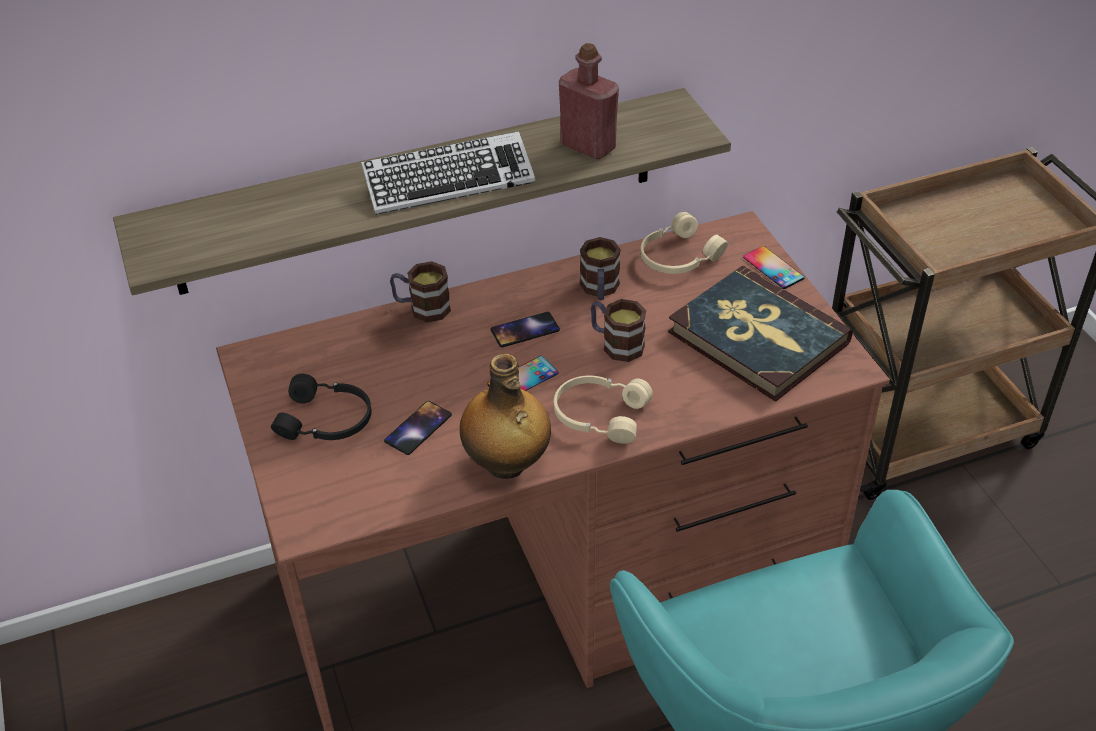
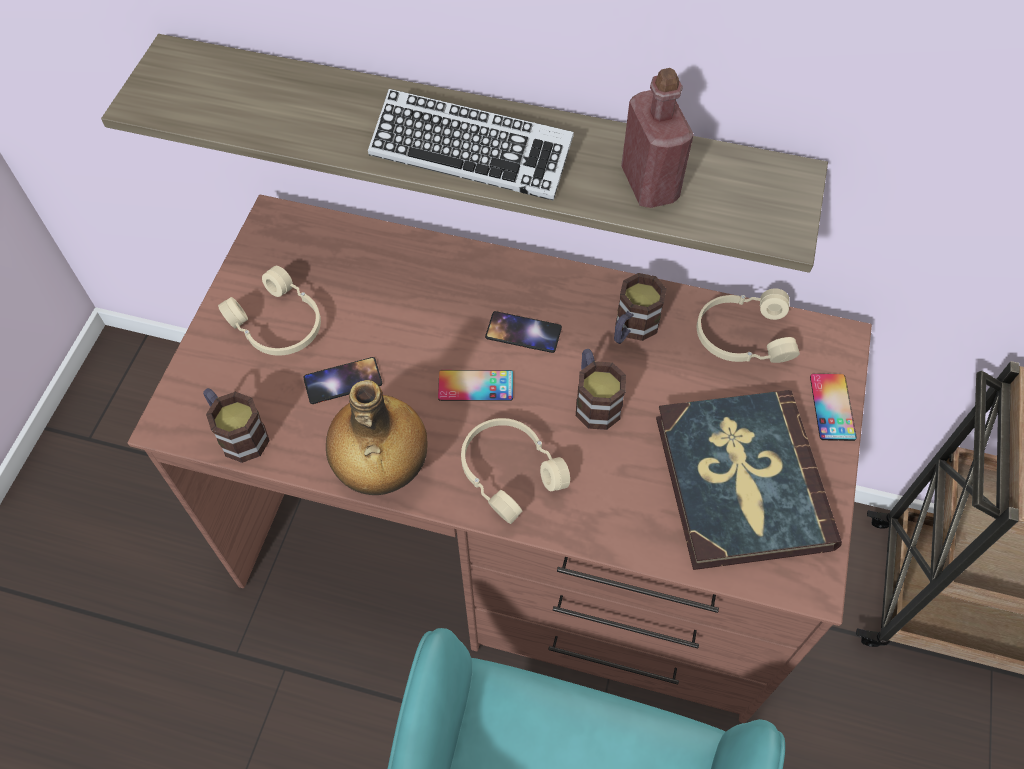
camera: 35 degrees right, 15 degrees up
black headphones [271,374,372,440] -> beige headphones [218,266,321,356]
mug [390,261,451,322] -> mug moved to [203,388,270,463]

